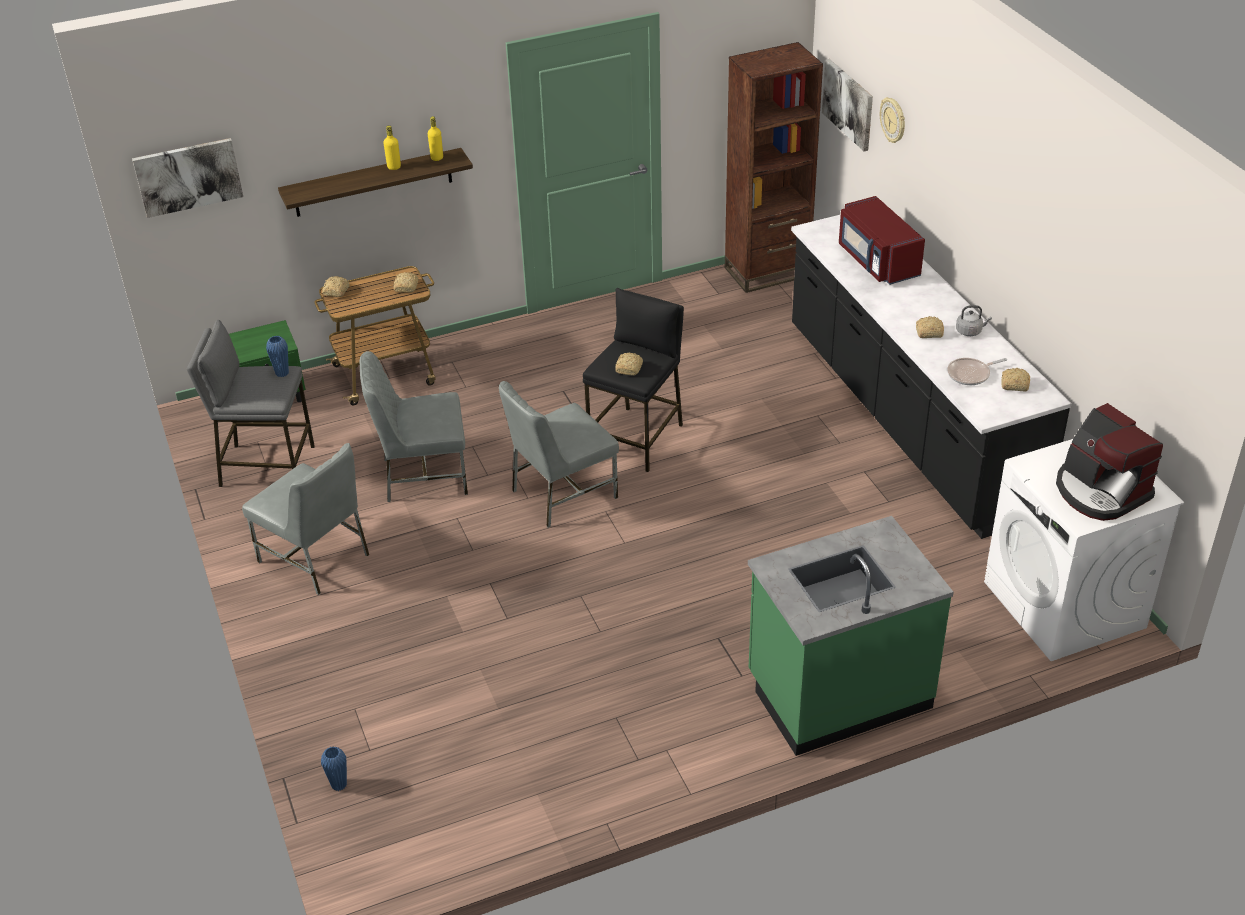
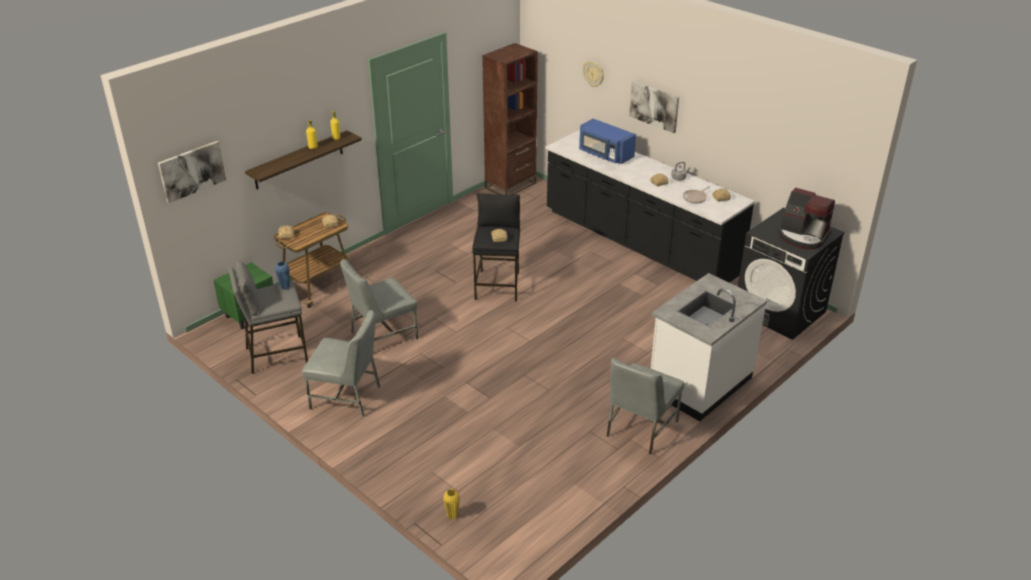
camera: 25 degrees left, 5 degrees down
blue vase [321,746,347,791] -> yellow vase [443,489,460,520]
grey chair [499,381,619,528] -> grey chair moved to [607,358,684,455]
green counter [748,516,954,756] -> white counter [651,273,767,421]
picture [822,59,873,151] -> picture moved to [629,81,679,133]
red microwave [839,196,925,285] -> blue microwave [579,118,636,164]
white washing machine [984,439,1184,661] -> black washing machine [738,207,845,340]

